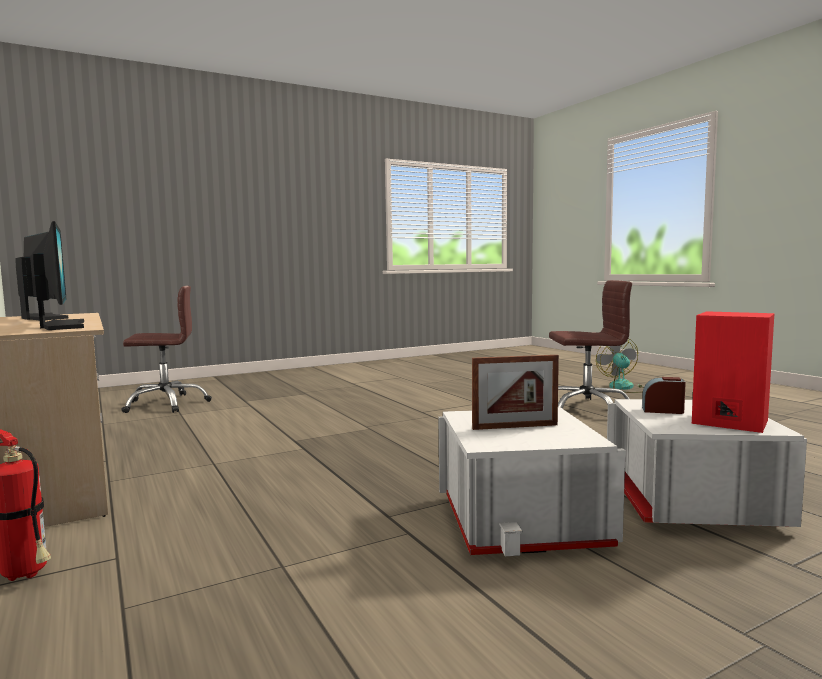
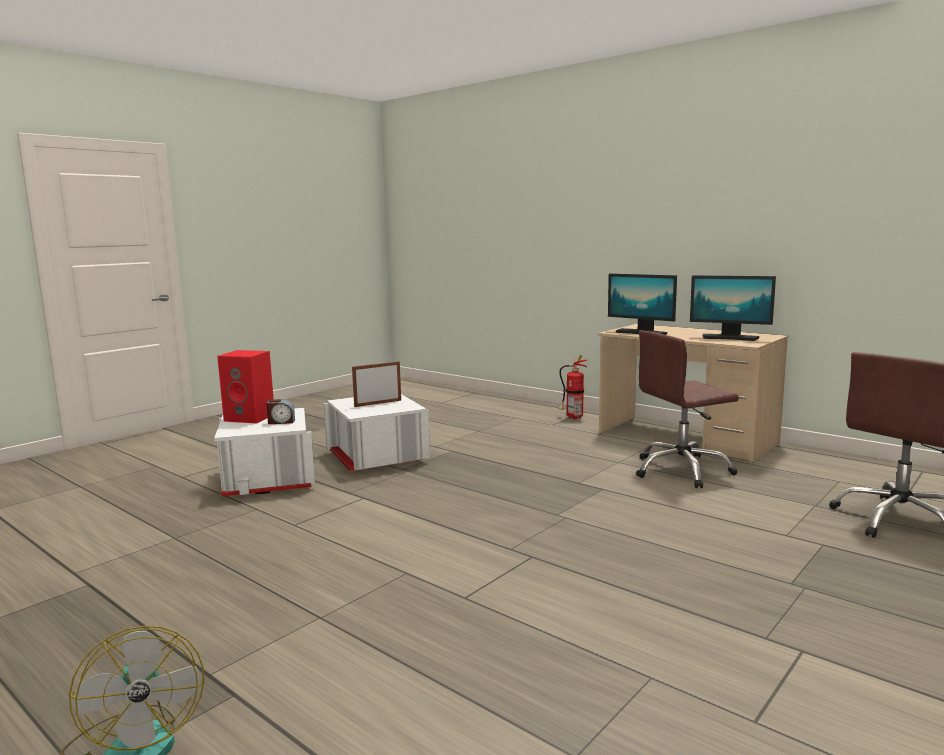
camera: 160 degrees right, 5 degrees up
brown office chair [549,280,632,409] -> brown office chair moved to [636,330,739,488]

